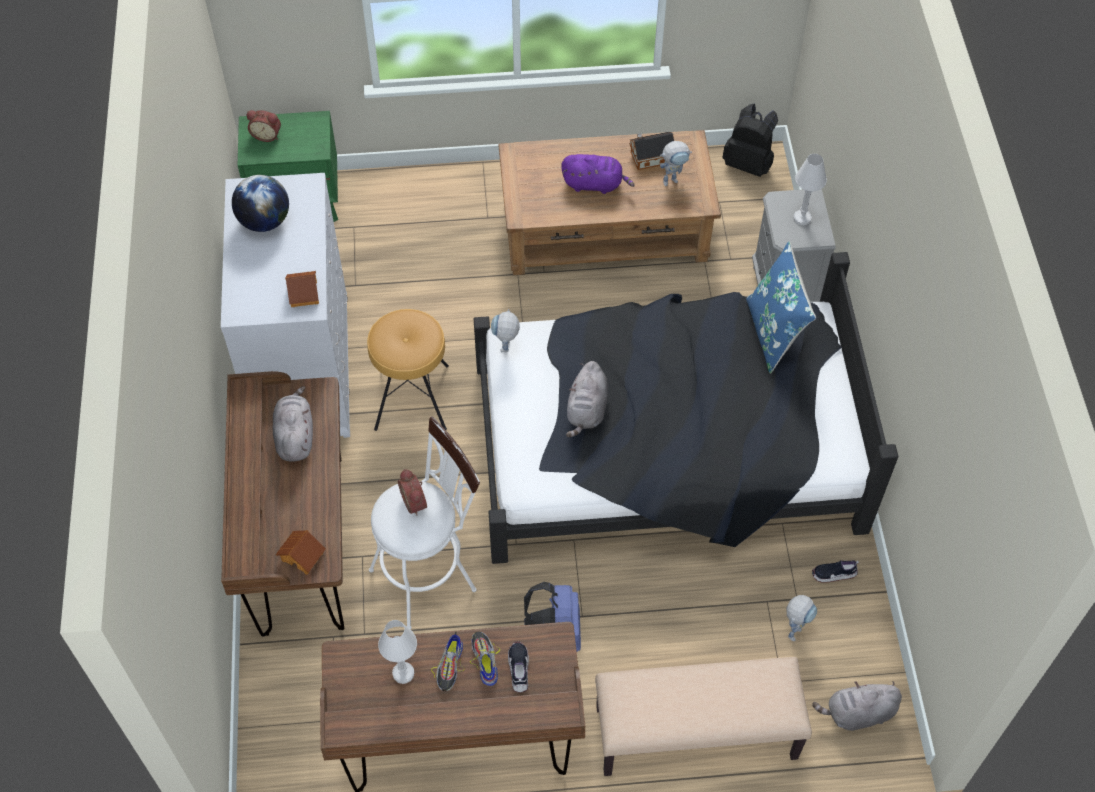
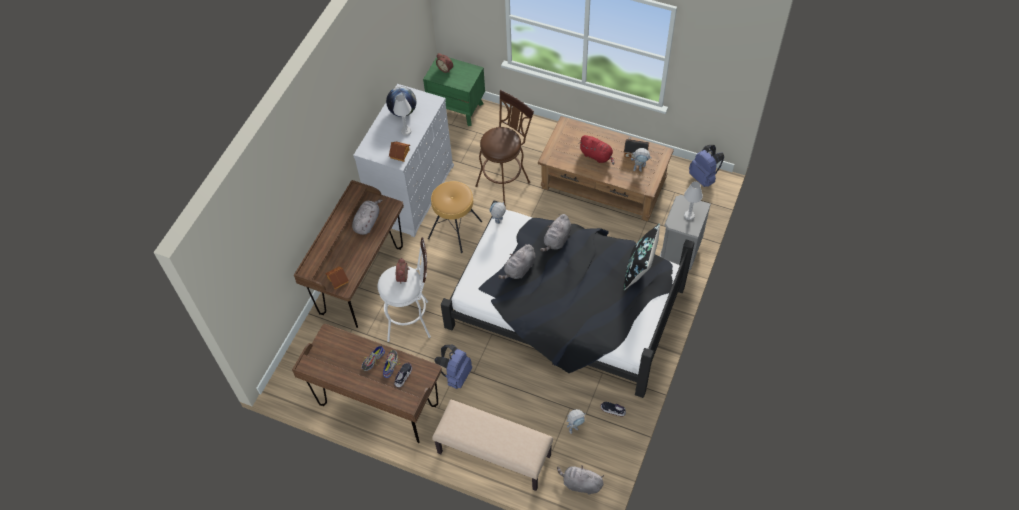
camera: 30 degrees right, 0 degrees up
white table lamp [378,620,417,684] -> white table lamp moved to [393,95,411,136]
purple plush toy [561,154,635,194] -> red plush toy [578,135,615,165]
black backpack [722,104,778,177] -> blue backpack [689,145,724,187]
blue pillow [746,241,816,374] -> black pillow [624,223,660,290]
none -> brown stool [475,90,534,206]
none -> grey plush toy [540,214,571,251]

